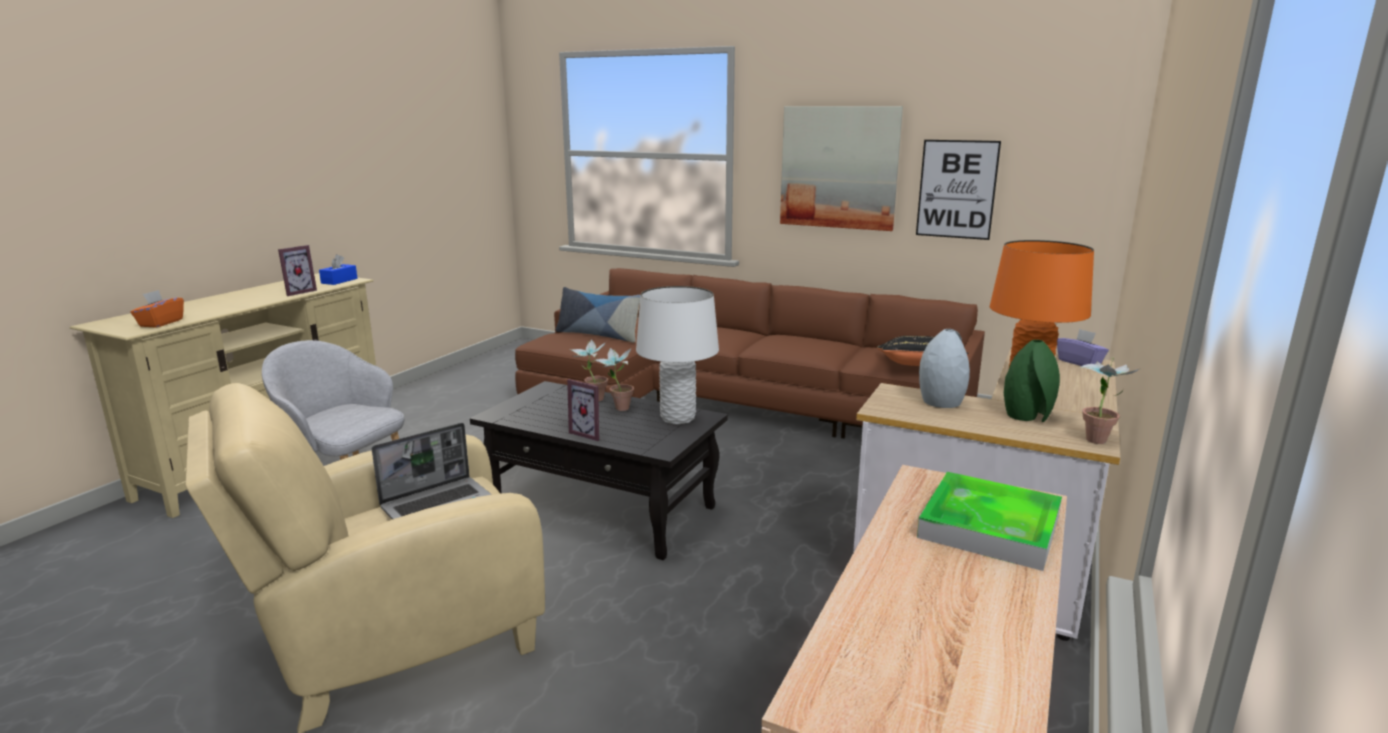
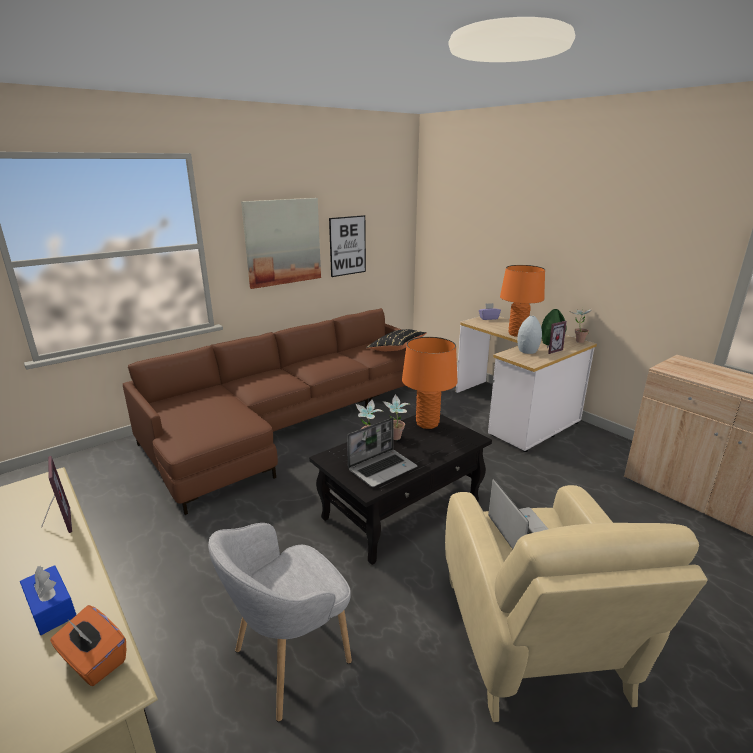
camera: 65 degrees left, 5 degrees up
blue tissue box [319,254,358,285] -> blue tissue box moved to [20,565,76,635]
pillow [556,287,640,343] -> none
picture frame [567,379,599,441] -> picture frame moved to [547,321,567,354]
white table lamp [636,286,719,424] -> orange table lamp [402,337,458,429]
tray [917,472,1062,571] -> none
none -> laptop [347,418,417,487]

